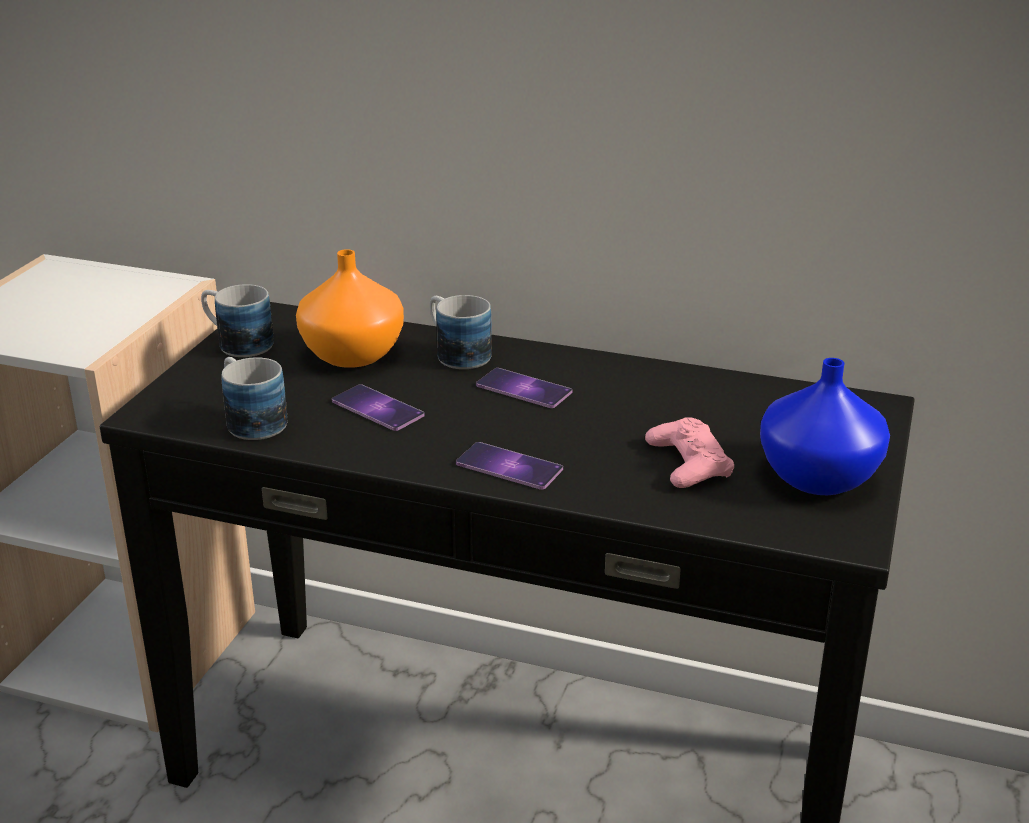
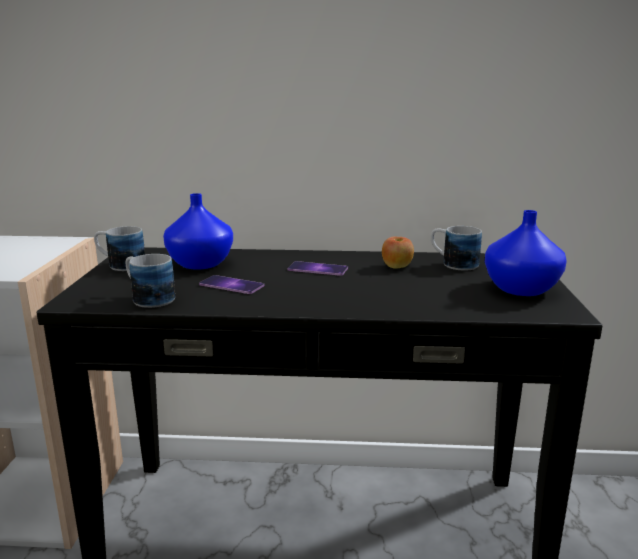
camera: 15 degrees left, 10 degrees down
orange vase [296,249,404,368] -> blue vase [163,193,233,270]
mug [430,295,492,369] -> mug moved to [431,226,482,271]
phone [456,442,563,490] -> none
pink game controller [645,417,734,488] -> none
none -> apple [382,237,414,269]

